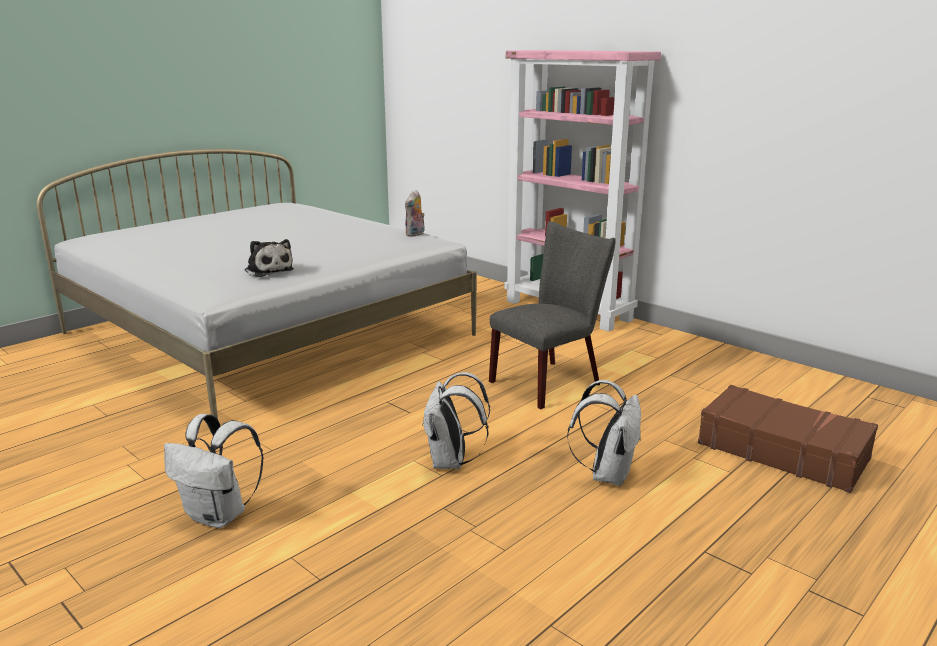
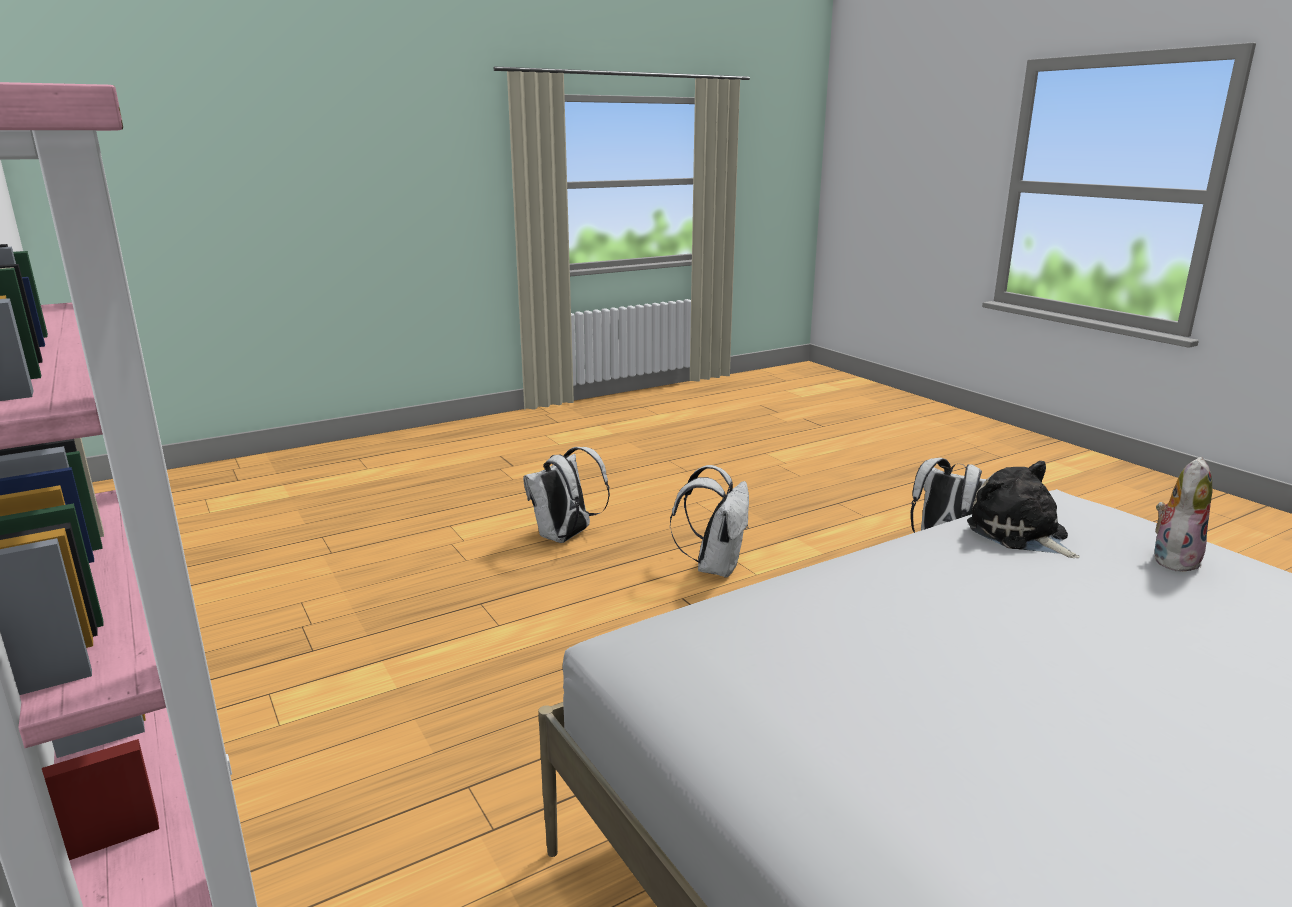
camera: 165 degrees left, 0 degrees up
plush toy [405,190,425,237] -> plush toy moved to [1155,457,1213,573]
grey chair [489,221,615,409] -> none
brown suitcase [698,385,878,493] -> none

